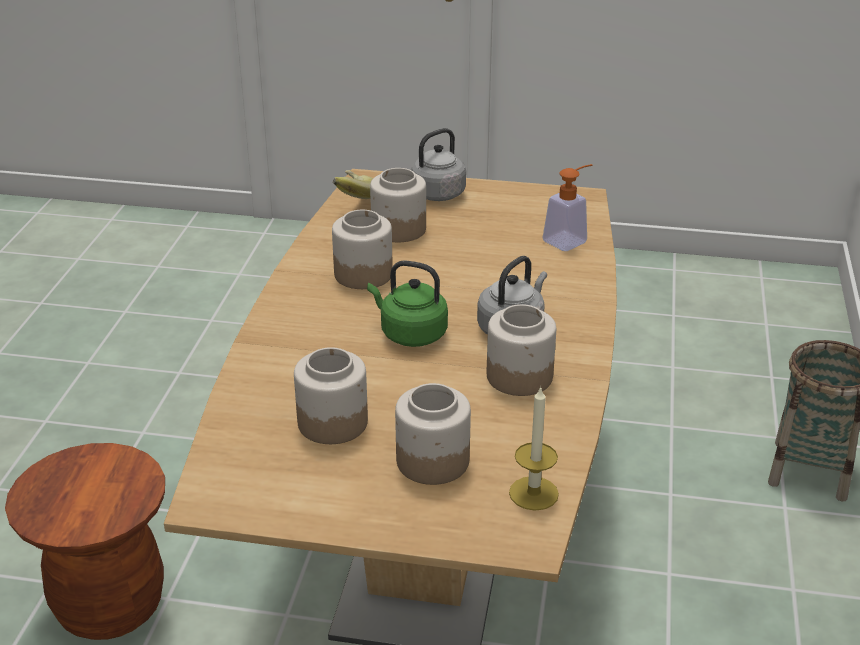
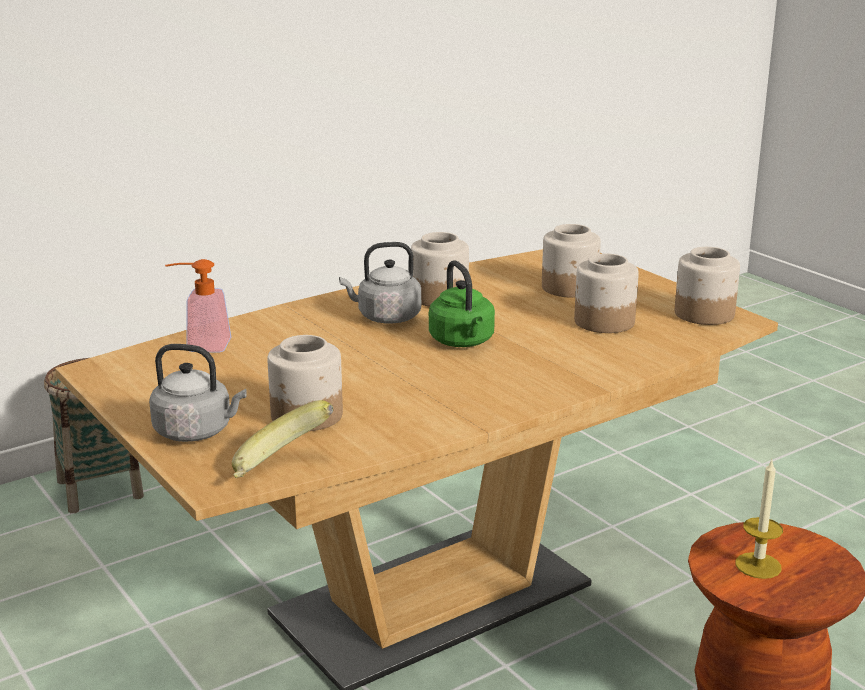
camera: 135 degrees left, 10 degrees down
jar [332,210,393,289] -> jar moved to [675,247,740,325]
candle [509,386,559,511] -> candle moved to [736,460,783,579]

